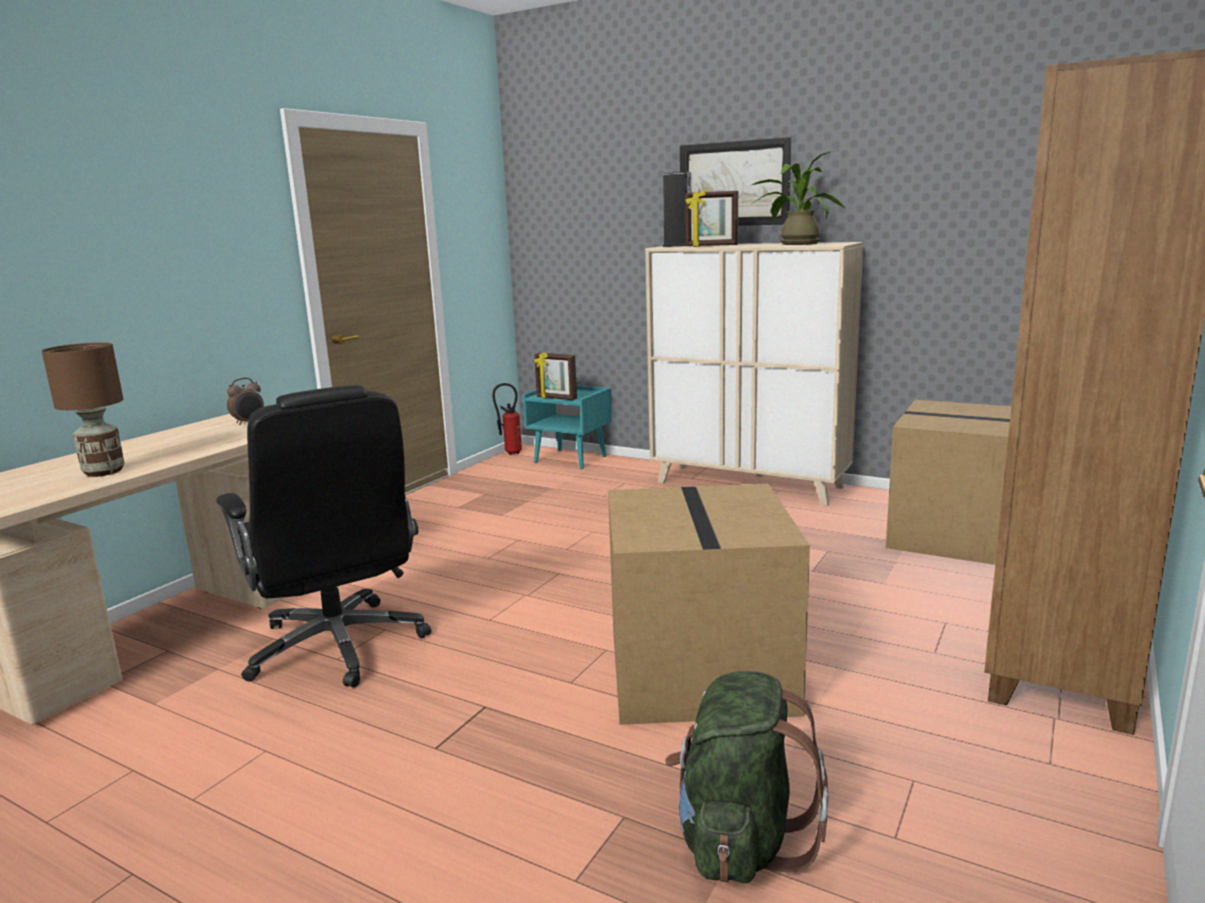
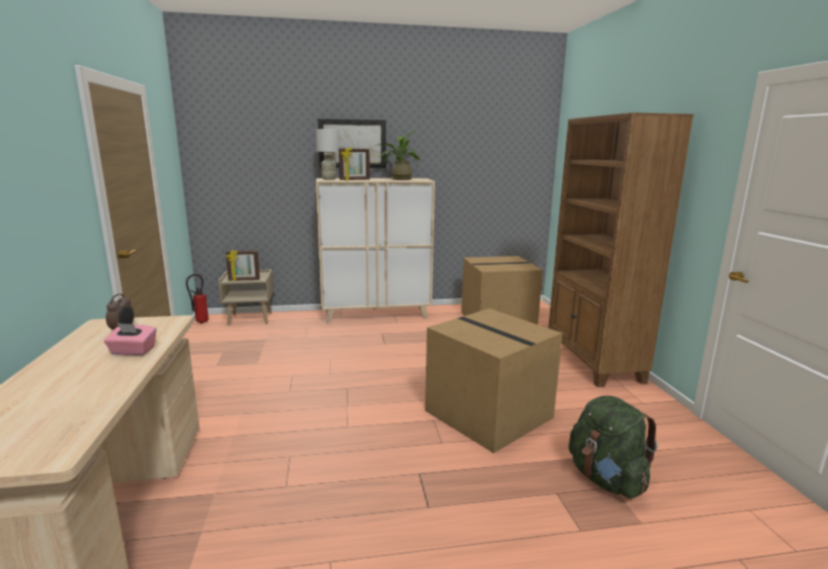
camera: 40 degrees left, 0 degrees up
brown table lamp [42,342,124,477] -> none
black office chair [216,385,431,688] -> none
turquoise nightstand [523,385,612,469] -> beige nightstand [218,269,274,326]
speaker [662,172,691,247] -> grey table lamp [316,129,339,180]
none -> pink tissue box [104,323,156,355]

